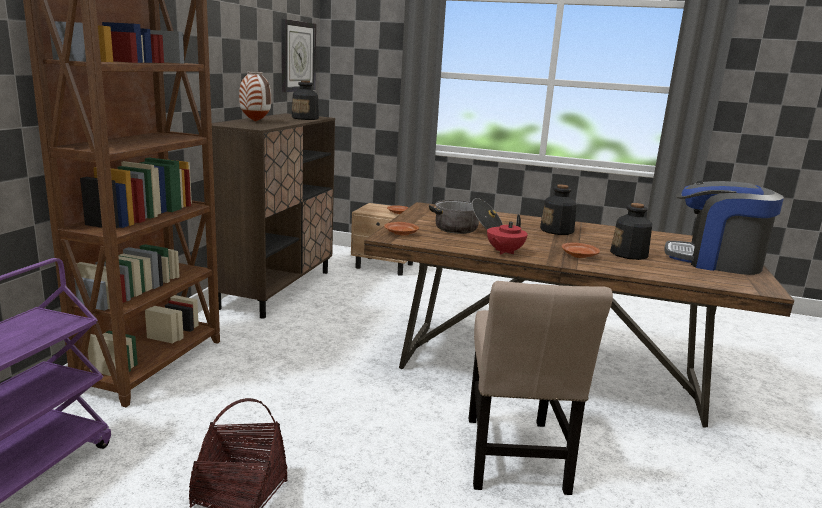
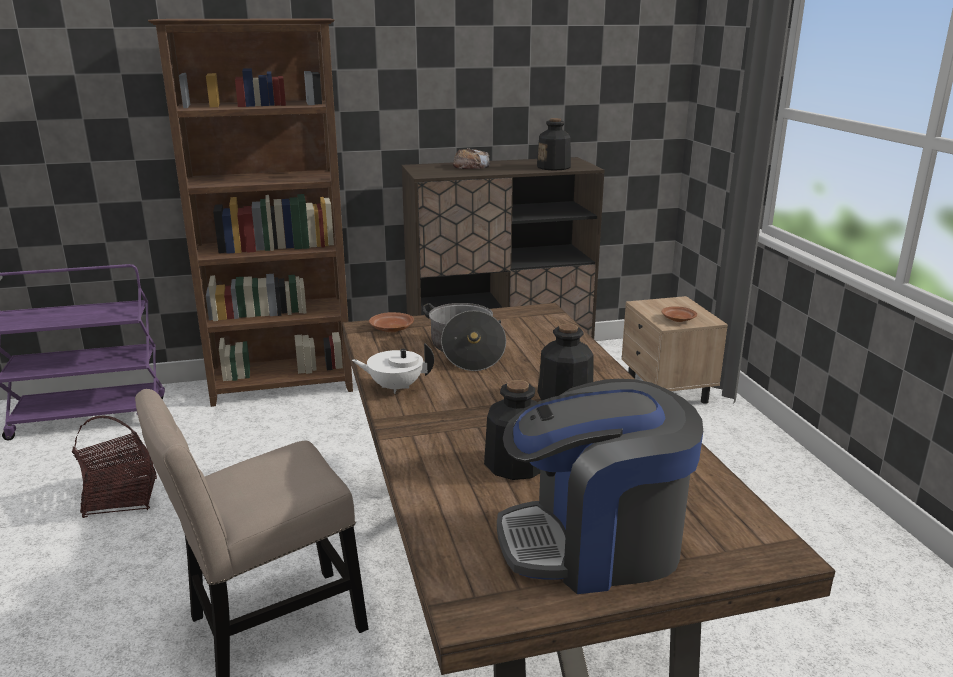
camera: 60 degrees right, 5 degrees up
vase [239,71,271,122] -> bread [453,148,490,169]
wall clock [281,19,316,92] -> none
red teapot [487,214,528,255] -> white teapot [352,343,434,394]
brown plate [562,242,600,258] -> none
coffee machine [664,181,784,275] -> coffee machine turned 90 degrees counterclockwise [497,379,703,594]

